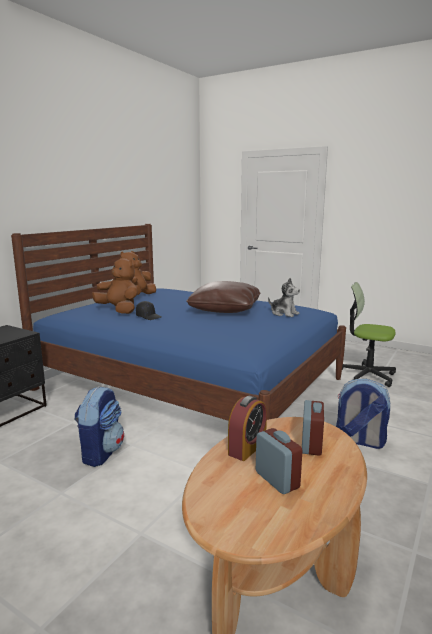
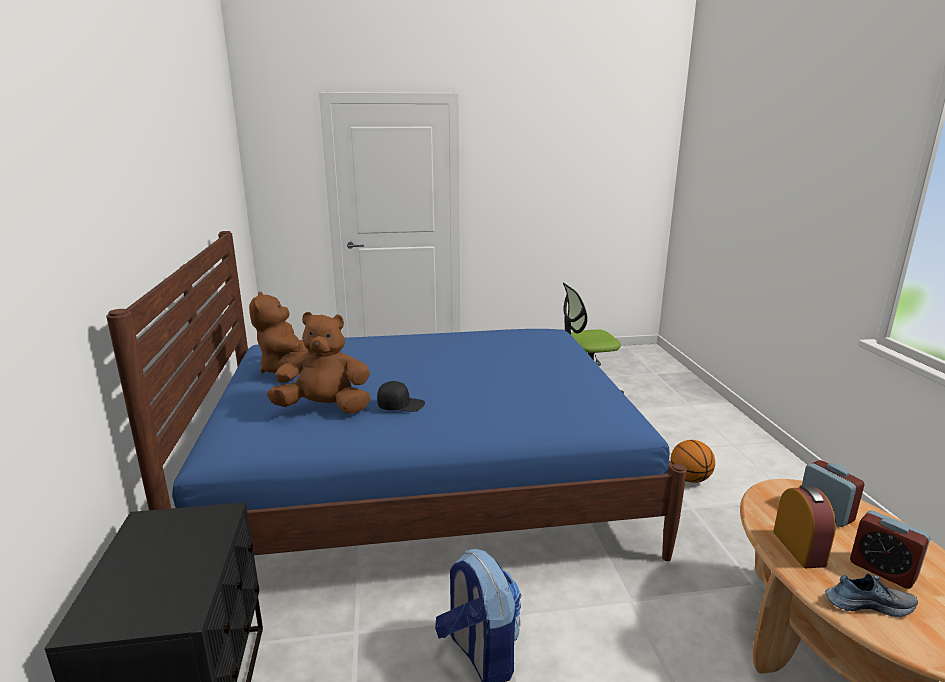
camera: 40 degrees left, 5 degrees up
brown pillow [186,281,261,313] -> none
alarm clock [256,428,302,494] -> alarm clock turned 150 degrees counterclockwise [850,510,931,589]
plush toy [268,278,300,317] -> none
backpack [336,379,390,449] -> basketball [670,440,715,483]
none -> shoe [825,573,918,617]

